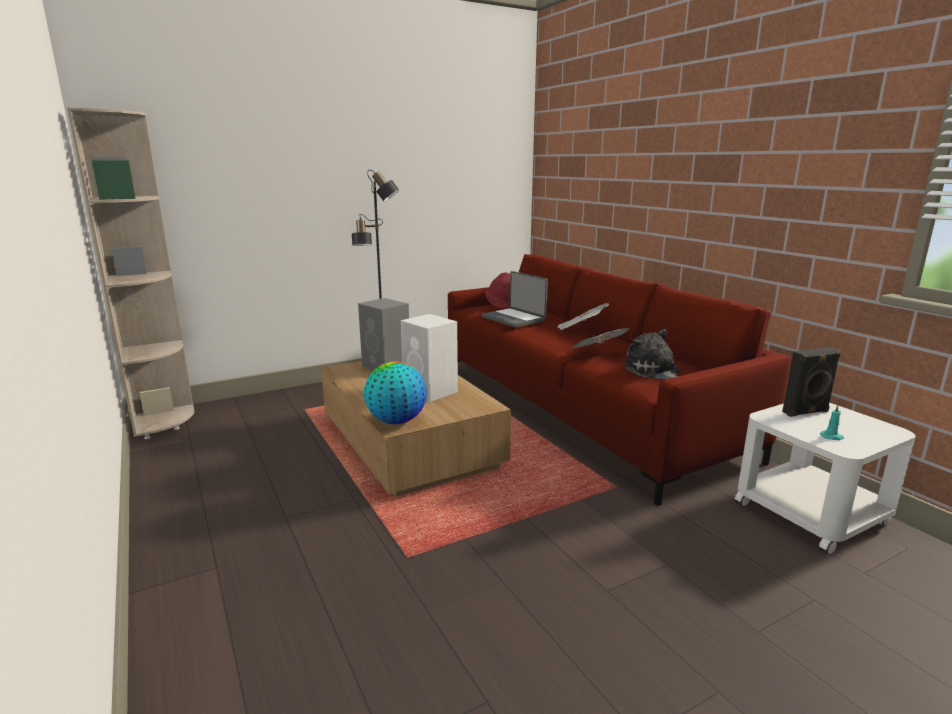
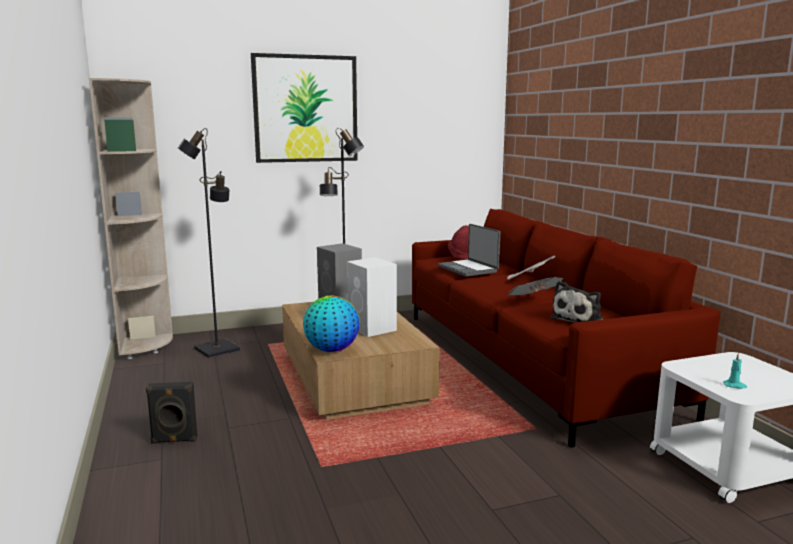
camera: 10 degrees right, 5 degrees down
plush toy [624,329,680,379] -> plush toy turned 120 degrees counterclockwise [550,281,603,323]
black speaker [782,347,841,417] -> black speaker moved to [146,382,198,444]
none -> black floor lamp [178,128,240,358]
none -> picture [251,53,358,163]

